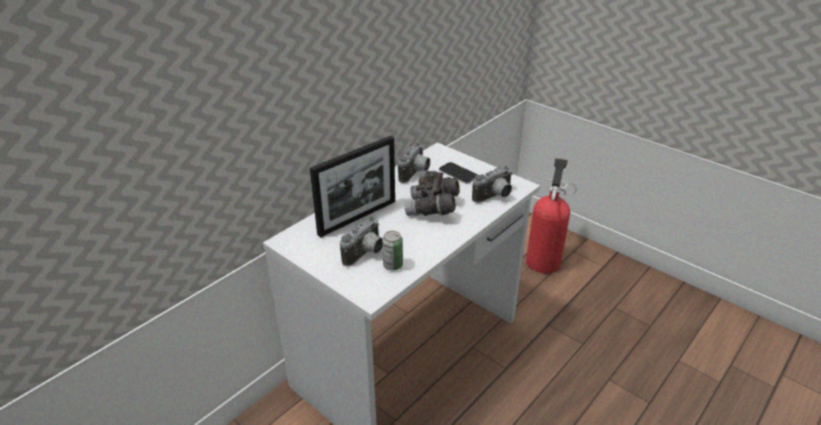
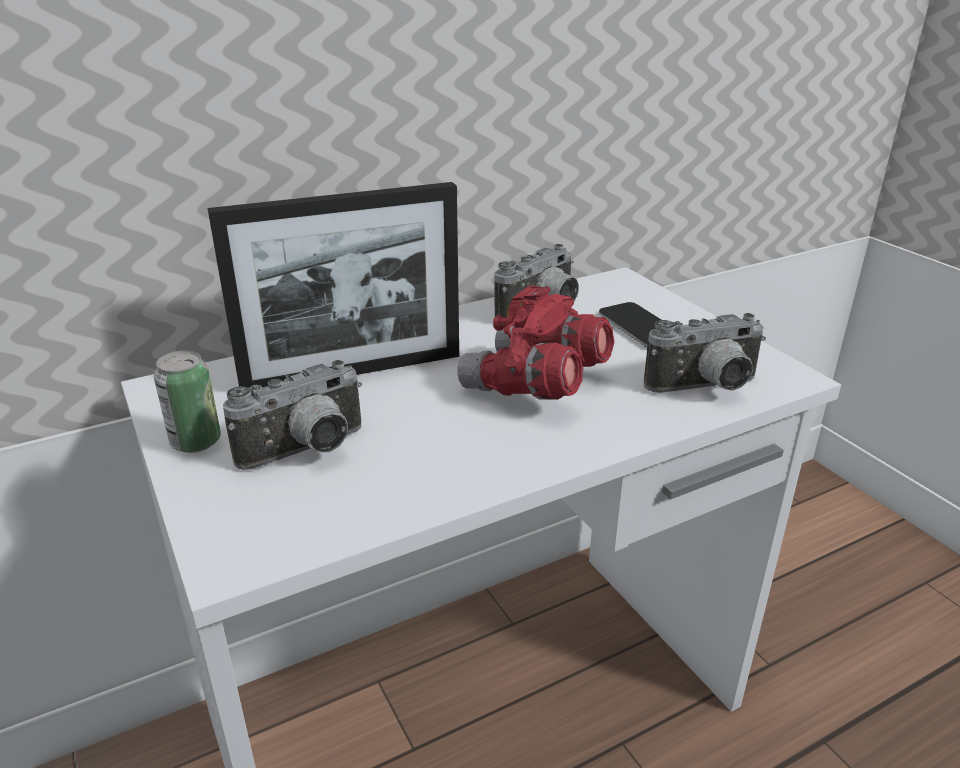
camera: 20 degrees right, 5 degrees down
can [382,231,403,270] -> can moved to [154,351,221,453]
grey binoculars [405,171,460,216] -> red binoculars [457,286,615,400]
fire extinguisher [526,158,577,273] -> none

